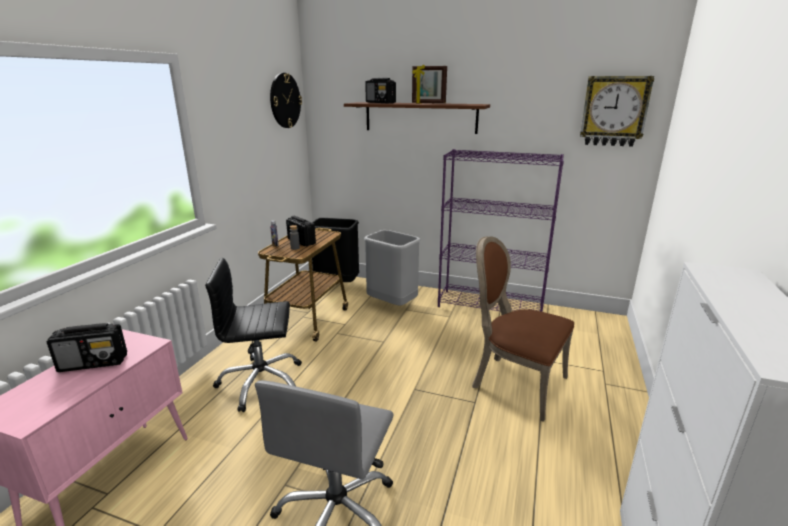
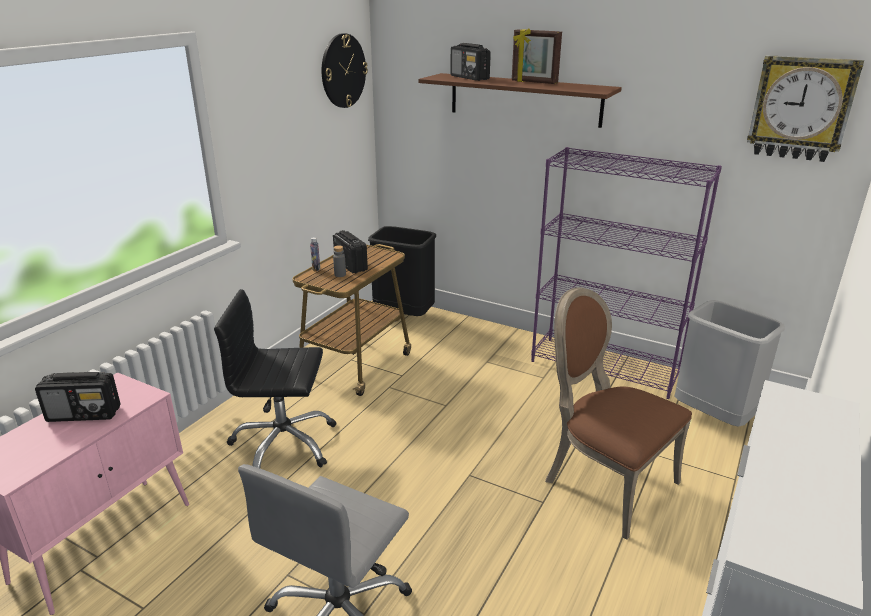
camera: 10 degrees right, 5 degrees up
grey trash can [364,230,421,306] -> grey trash can moved to [674,300,785,427]

